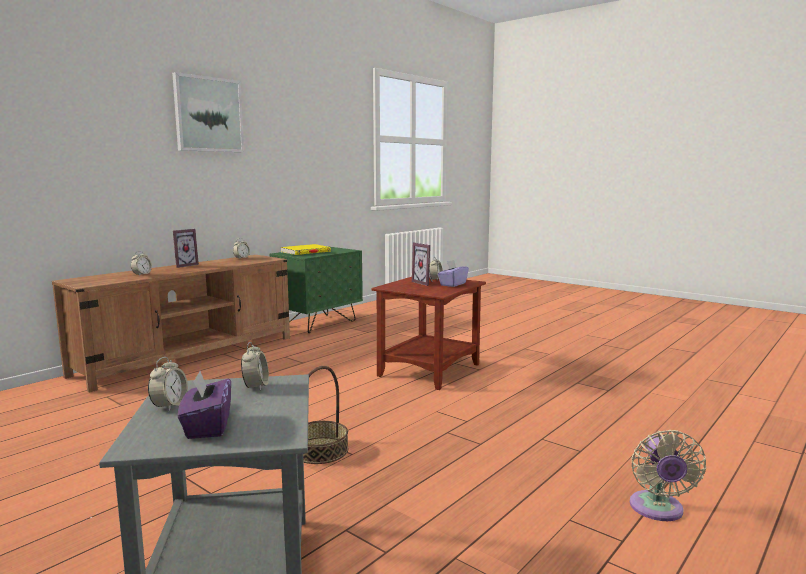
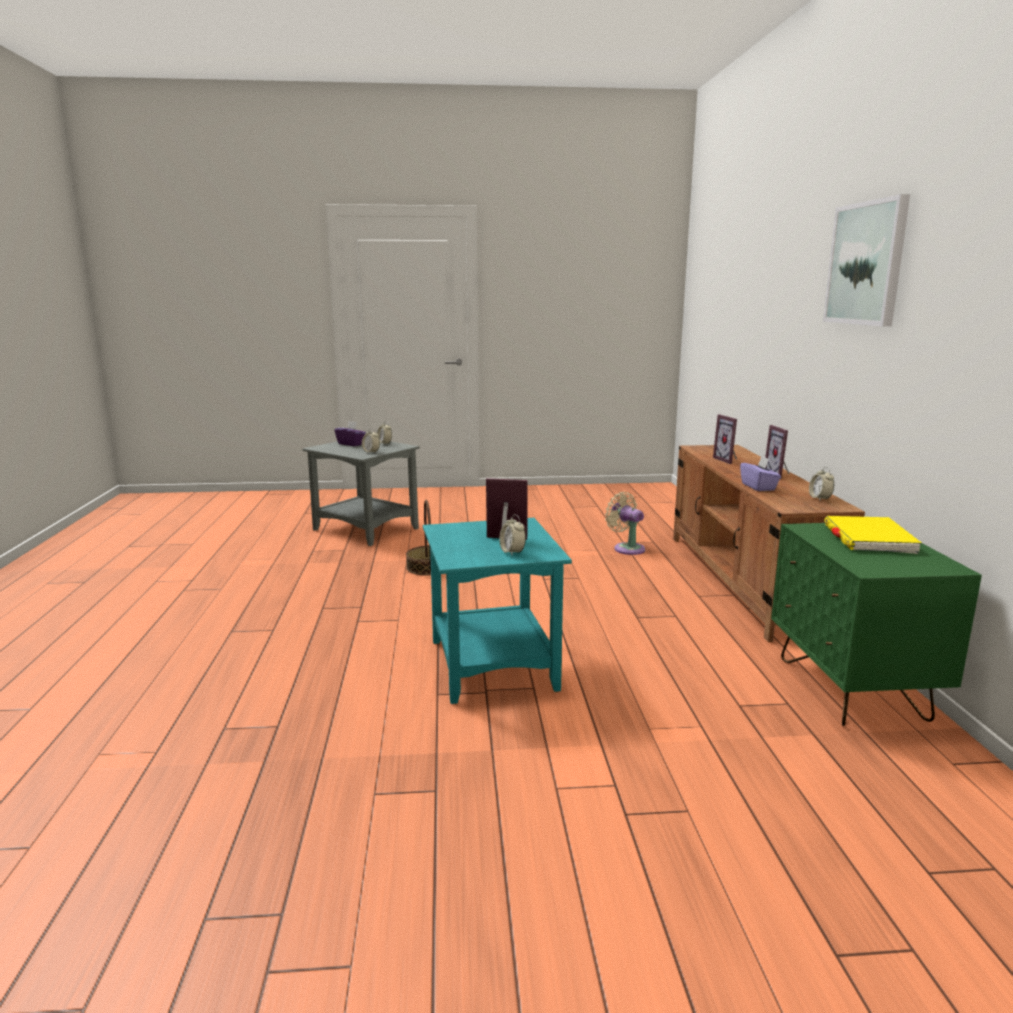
camera: 135 degrees right, 5 degrees up
alarm clock [131,251,152,276] -> picture frame [713,414,737,464]
brown side table [372,277,486,390] -> turquoise side table [423,518,572,704]
purple tissue box [438,260,469,287] -> purple tissue box moved to [740,456,781,491]
beige fan [630,430,706,521] -> beige fan moved to [605,492,645,555]

